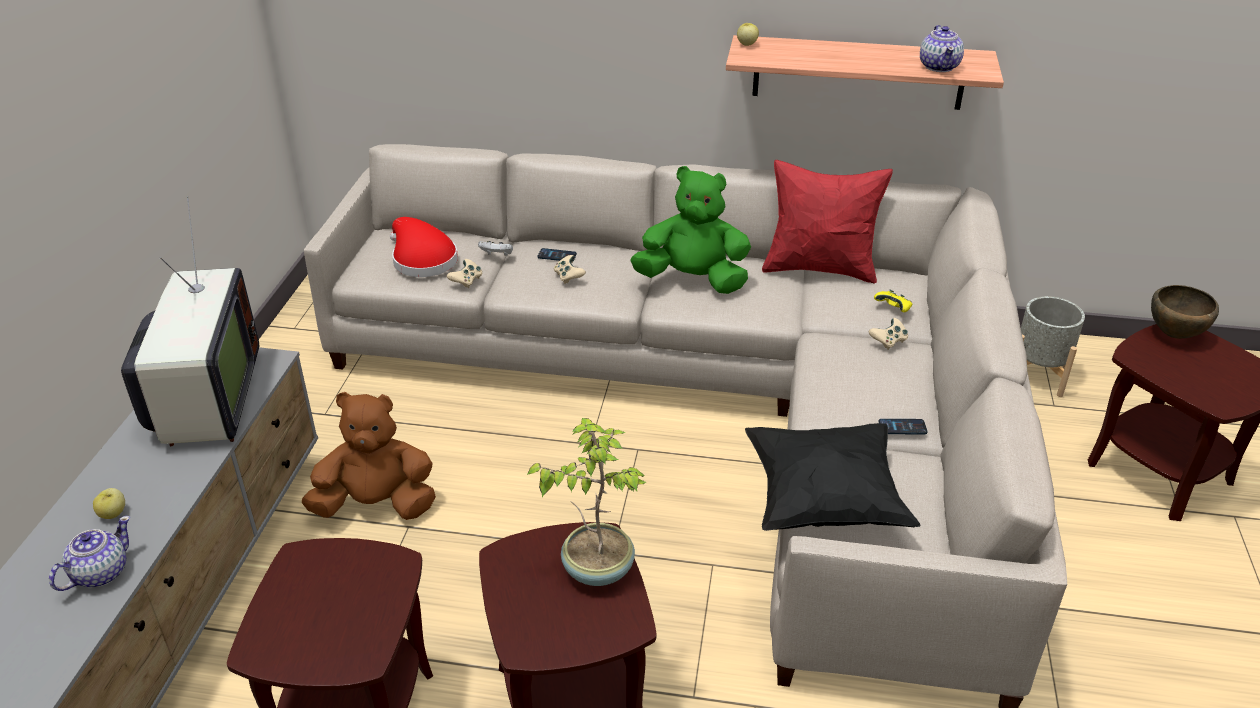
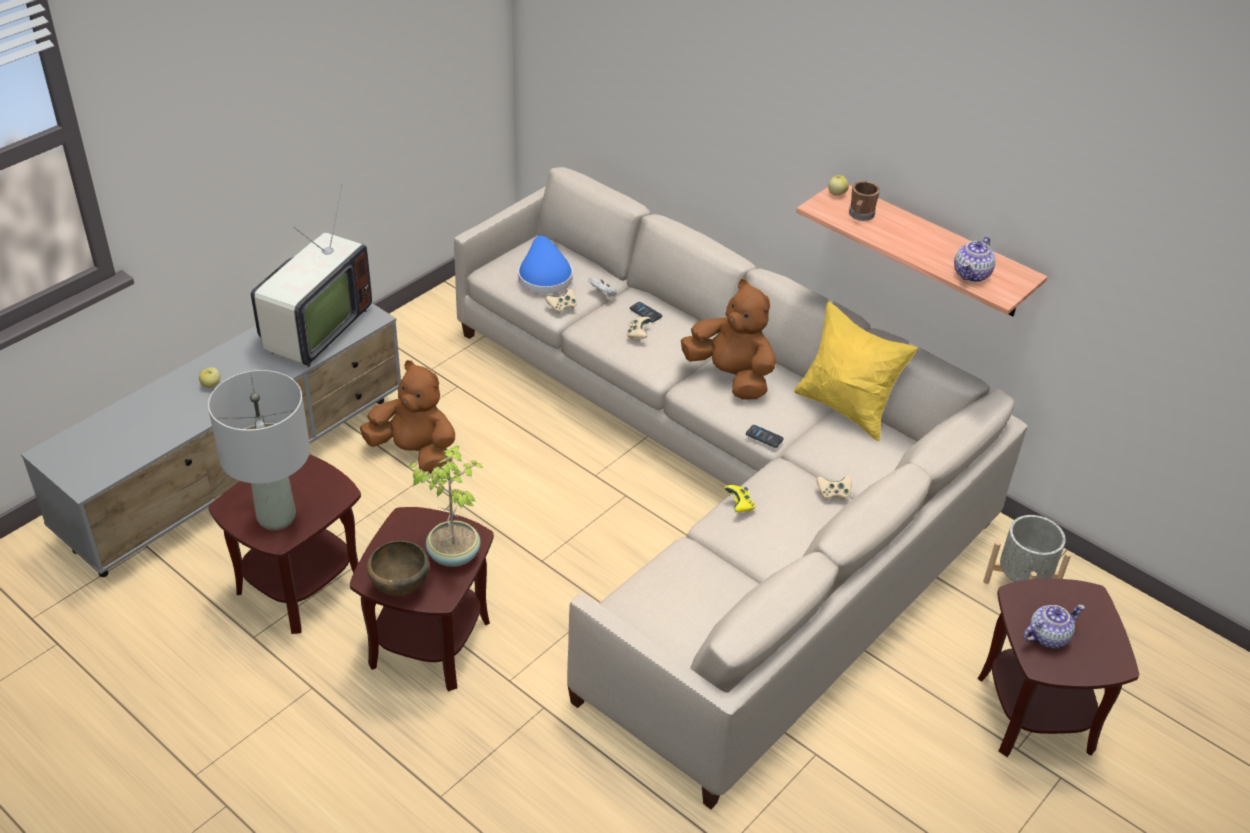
camera: 30 degrees right, 5 degrees up
teapot [49,516,130,591] -> teapot moved to [1023,604,1085,648]
red hat [390,217,458,277] -> blue hat [518,236,573,294]
green plush toy [630,166,751,294] -> brown plush toy [681,279,776,400]
black pillow [745,423,921,531] -> none
red pillow [762,160,893,284] -> yellow pillow [794,301,917,441]
yellow game controller [874,290,912,312] -> yellow game controller moved to [725,485,755,512]
phone [878,419,927,434] -> phone moved to [746,425,784,448]
brown bowl [1151,285,1219,339] -> brown bowl moved to [367,541,429,596]
none -> grey table lamp [208,370,310,530]
none -> brown mug [849,181,880,221]

